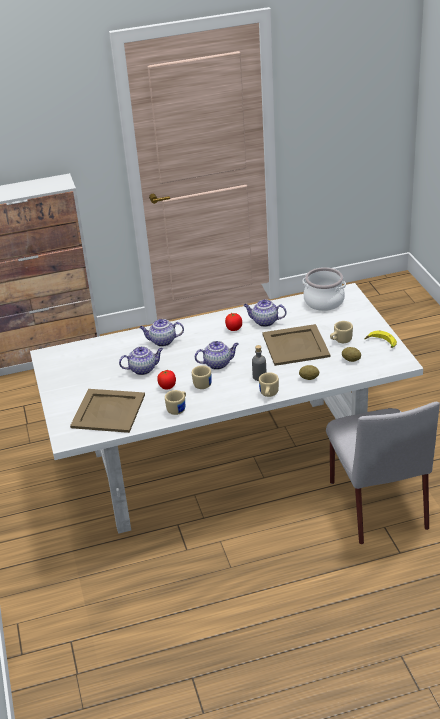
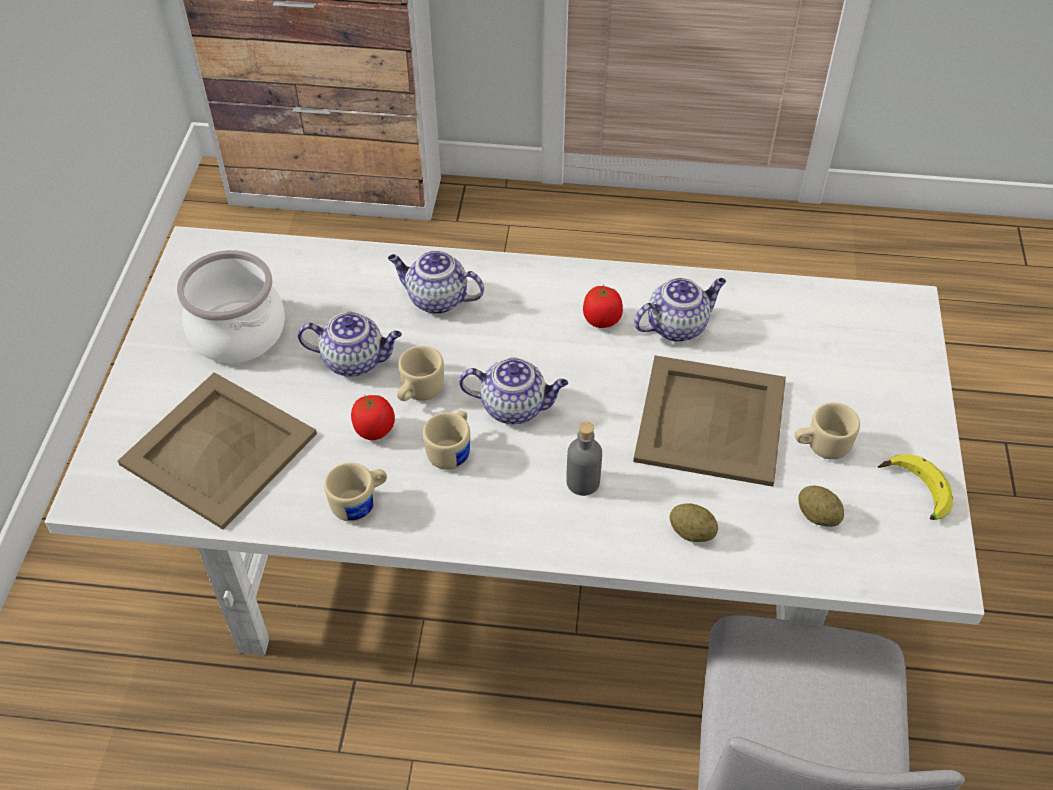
camera: 20 degrees right, 15 degrees up
teapot [243,300,287,327] -> teapot turned 120 degrees clockwise [634,278,726,342]
beige mug [259,372,279,397] -> beige mug moved to [397,346,444,401]
cooking pot [302,267,346,311] -> cooking pot moved to [177,250,285,363]

